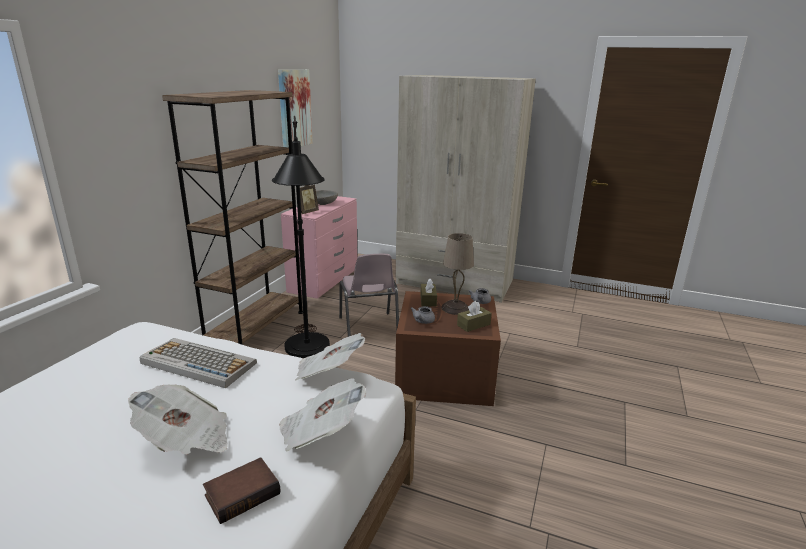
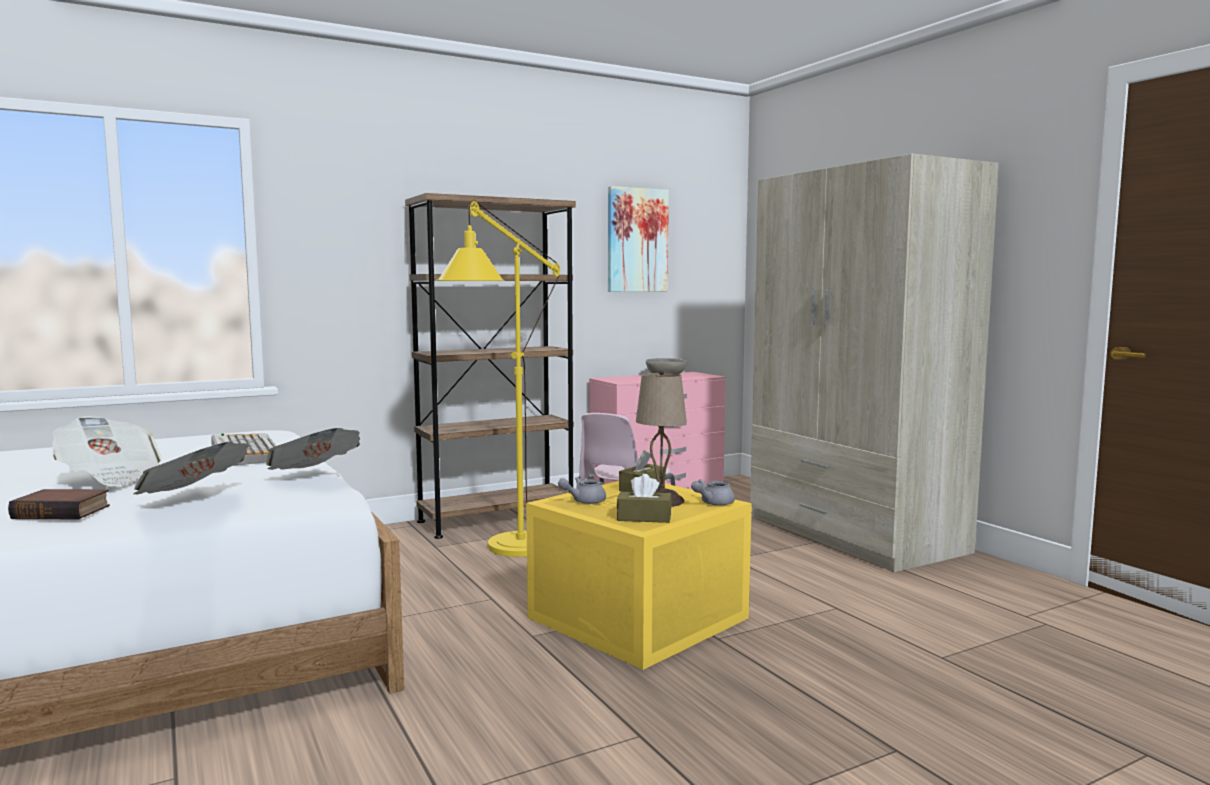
camera: 40 degrees right, 15 degrees down
black floor lamp [272,116,330,358] -> yellow floor lamp [436,200,560,557]
picture frame [300,185,319,214] -> none
brown storage box [395,291,501,406] -> yellow storage box [526,481,752,670]

